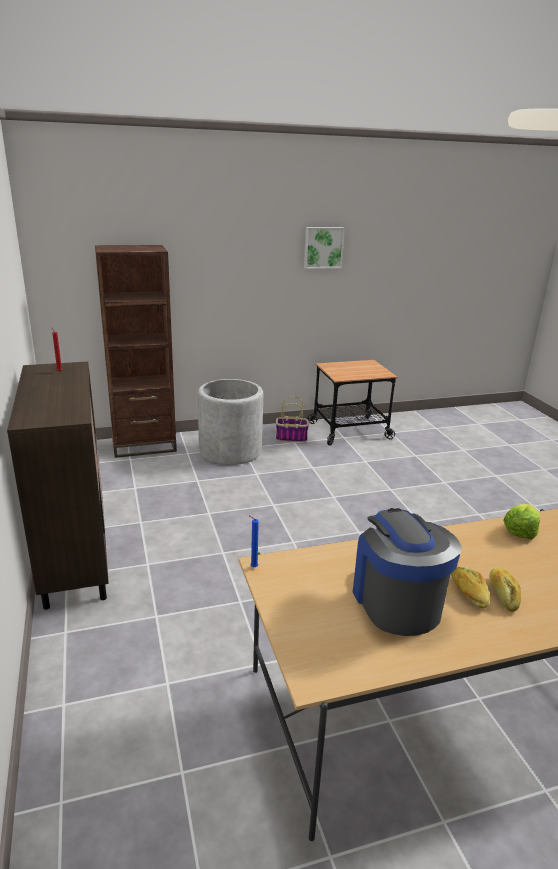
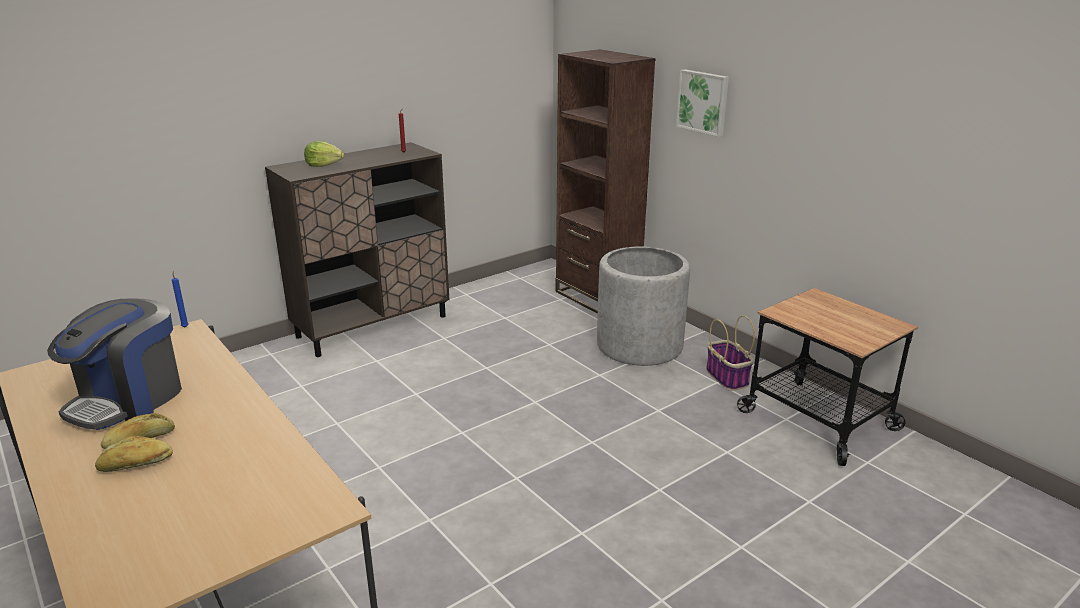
camera: 70 degrees right, 0 degrees up
picture [304,227,345,269] -> picture moved to [676,69,729,137]
coffee machine [353,508,462,636] -> coffee machine turned 150 degrees clockwise [47,298,182,430]
lettuce [503,504,540,539] -> lettuce moved to [304,141,344,167]

